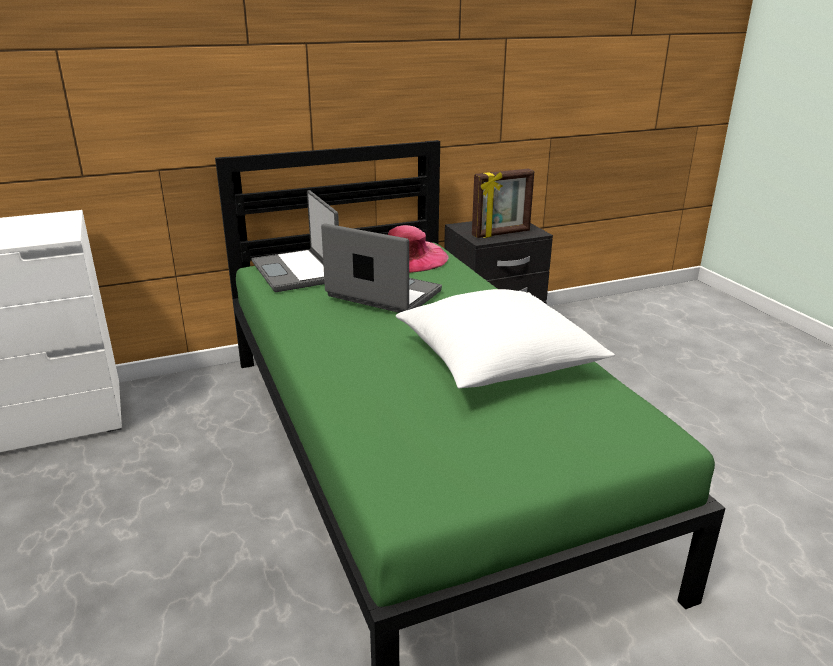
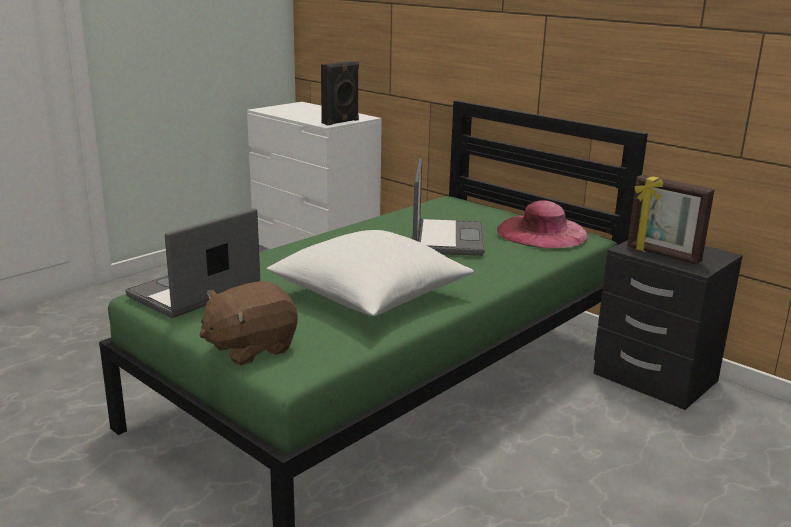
camera: 65 degrees right, 5 degrees down
laptop [251,190,339,292] -> laptop moved to [125,208,260,318]
none -> brown plush toy [199,281,298,366]
none -> black speaker [321,61,359,125]

